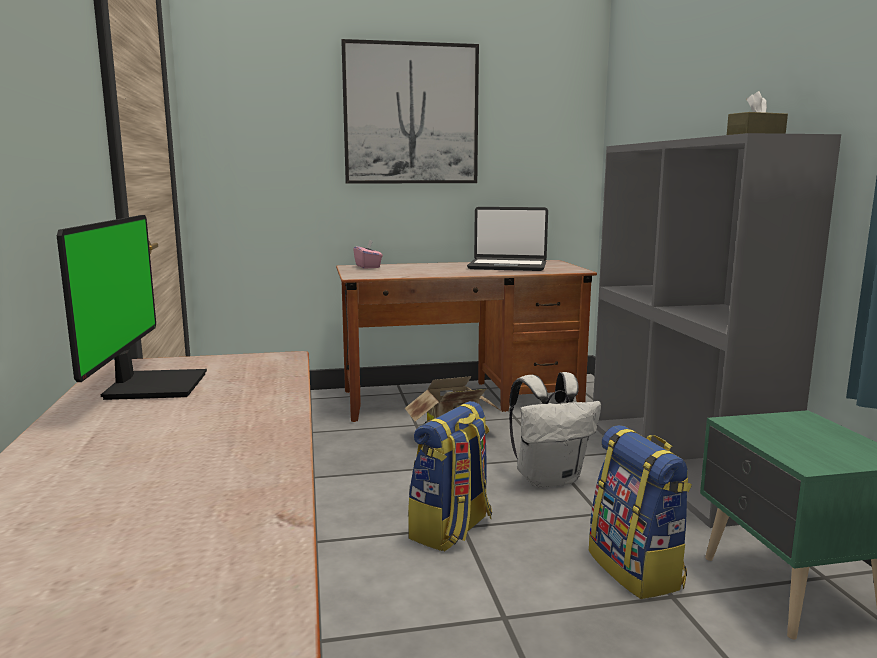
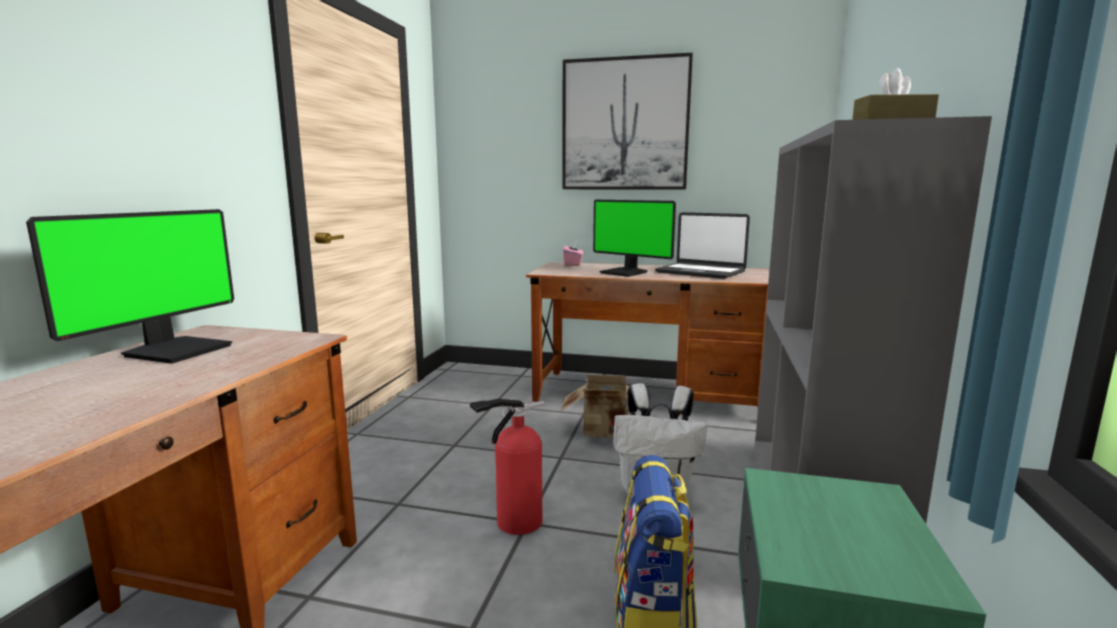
camera: 25 degrees right, 0 degrees up
backpack [408,401,492,552] -> fire extinguisher [470,399,544,535]
none -> monitor [593,200,676,277]

